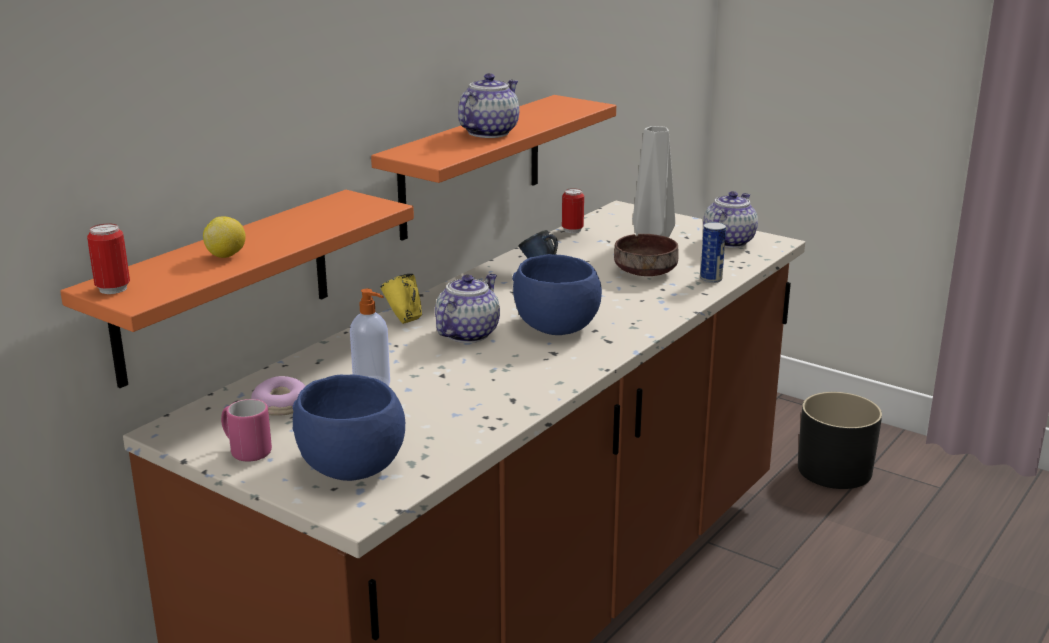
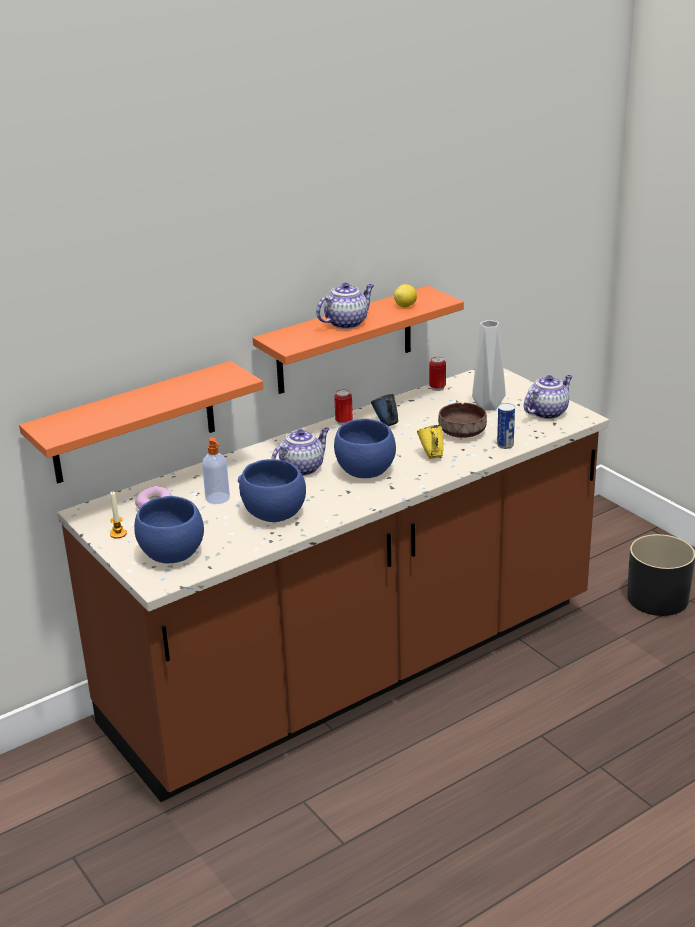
camera: 20 degrees right, 5 degrees up
can [87,223,130,294] -> can moved to [334,389,353,425]
lemon [203,216,246,258] -> lemon moved to [394,284,417,307]
pink mug [221,399,272,462] -> candle [110,491,127,539]
yellow mug [380,274,422,324] -> yellow mug moved to [417,425,443,459]
none -> blue bowl [238,459,306,522]

